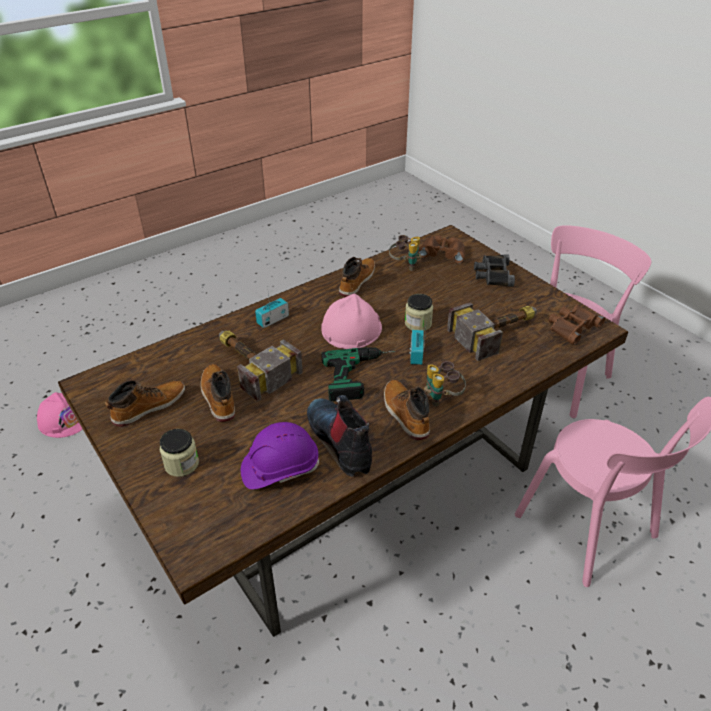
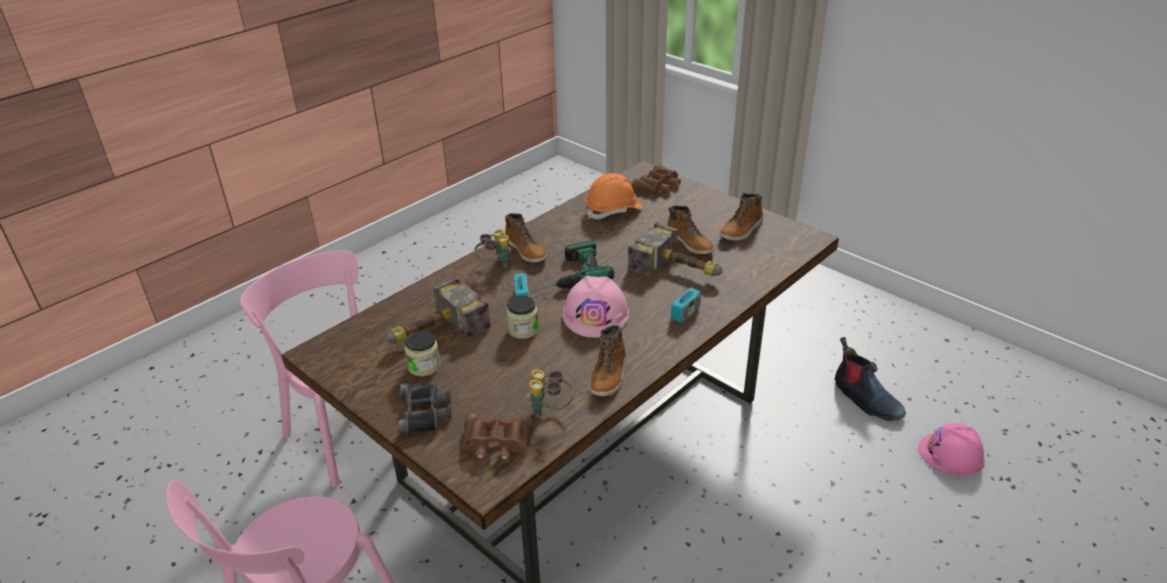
camera: 170 degrees right, 5 degrees down
jar [159,429,199,477] -> jar moved to [404,331,440,376]
purple hard hat [241,422,319,489] -> orange hard hat [585,173,643,219]
boot [307,395,372,477] -> boot moved to [834,337,906,421]
brown binoculars [548,305,605,345] -> brown binoculars moved to [632,164,681,194]

